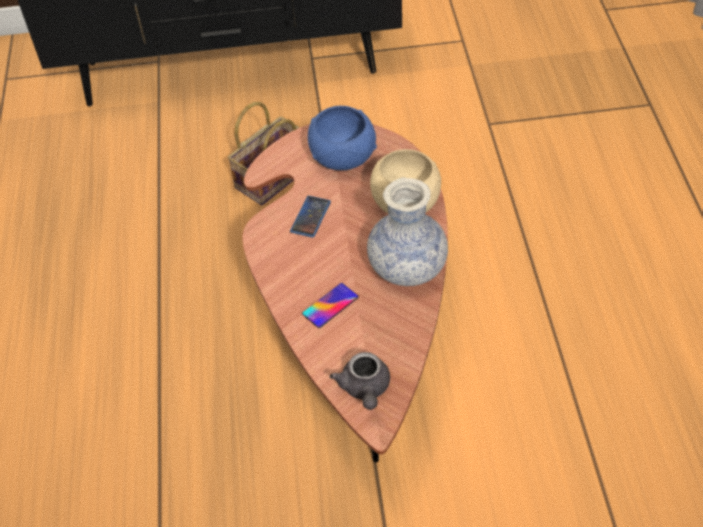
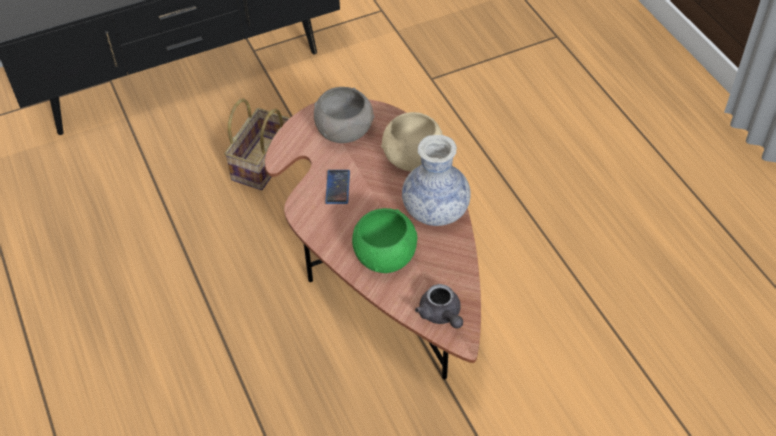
camera: 20 degrees left, 0 degrees up
phone [302,283,359,328] -> green bowl [352,208,418,273]
blue bowl [308,106,377,170] -> grey bowl [314,87,374,143]

